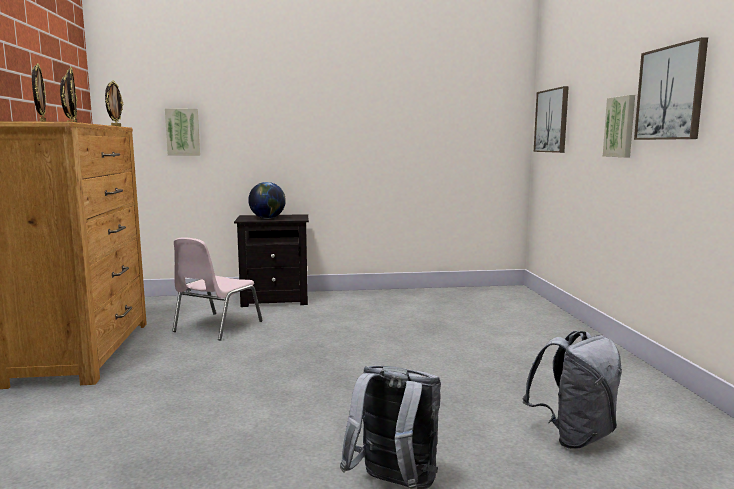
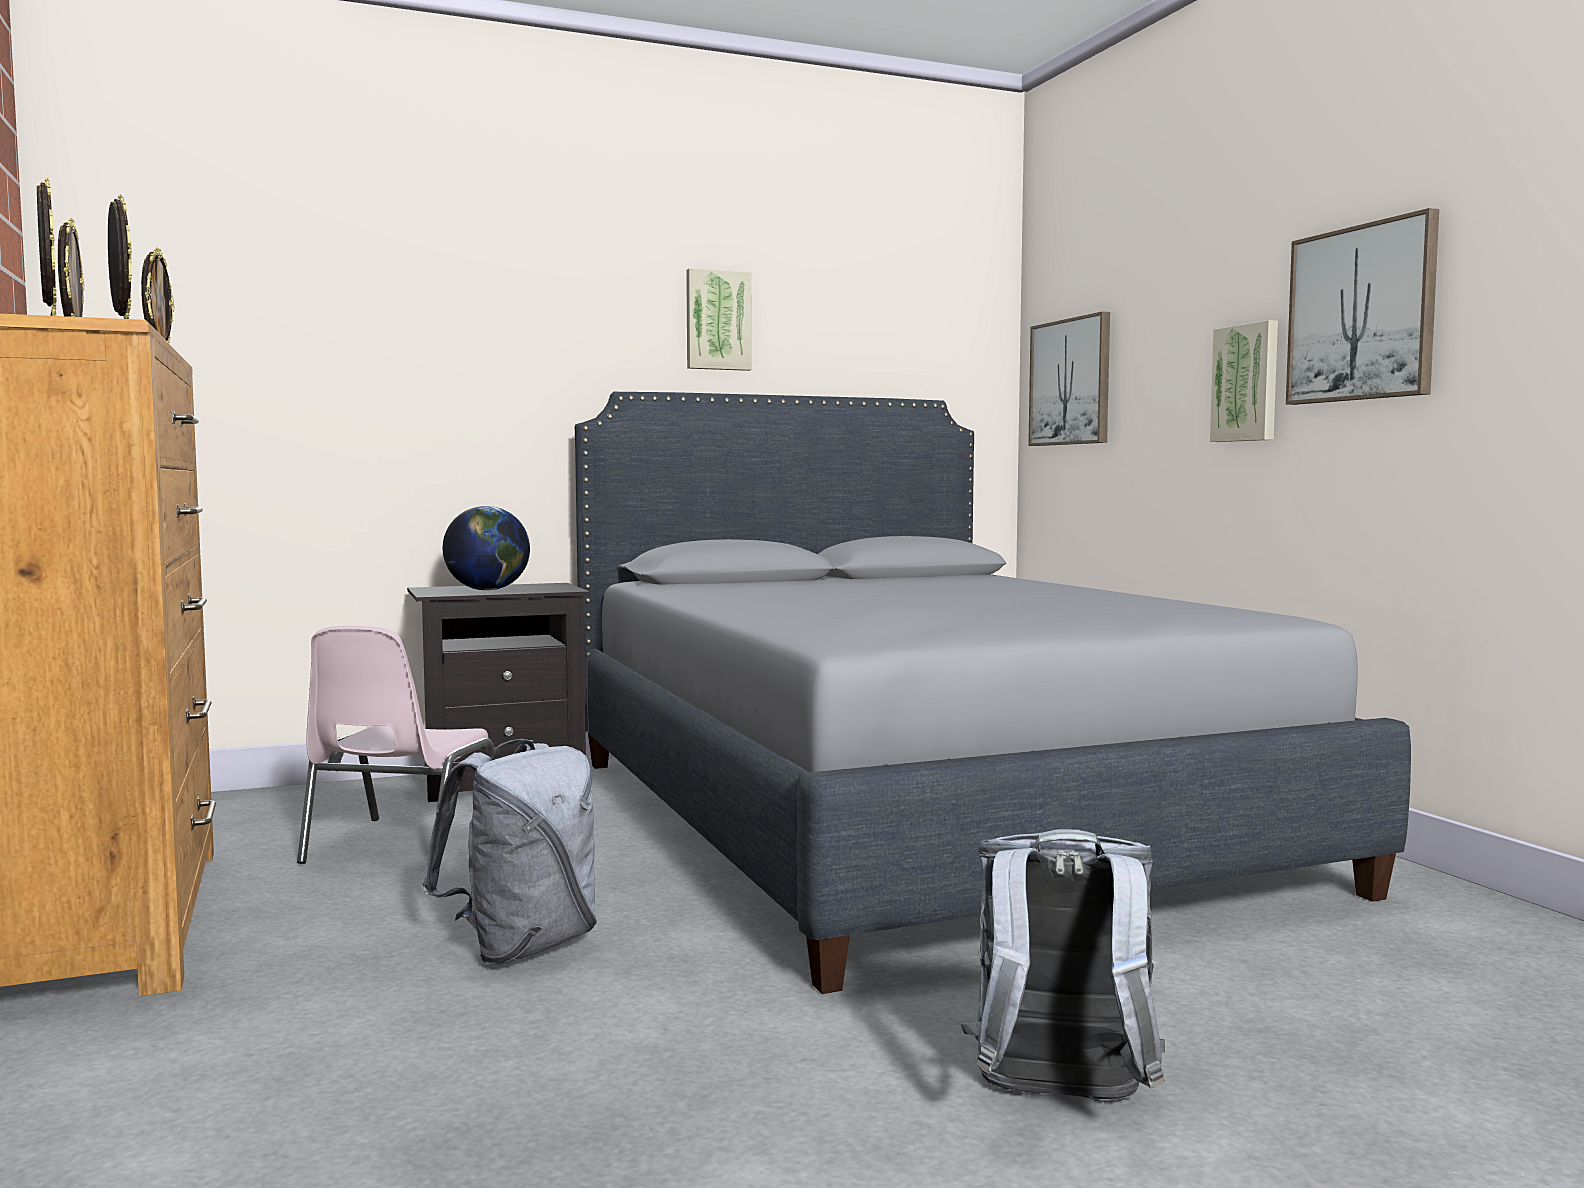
camera: 15 degrees left, 5 degrees down
picture [165,108,200,156] -> picture moved to [686,268,752,371]
grey backpack [522,330,622,449] -> grey backpack moved to [423,739,597,964]
none -> grey bed [575,392,1411,994]

